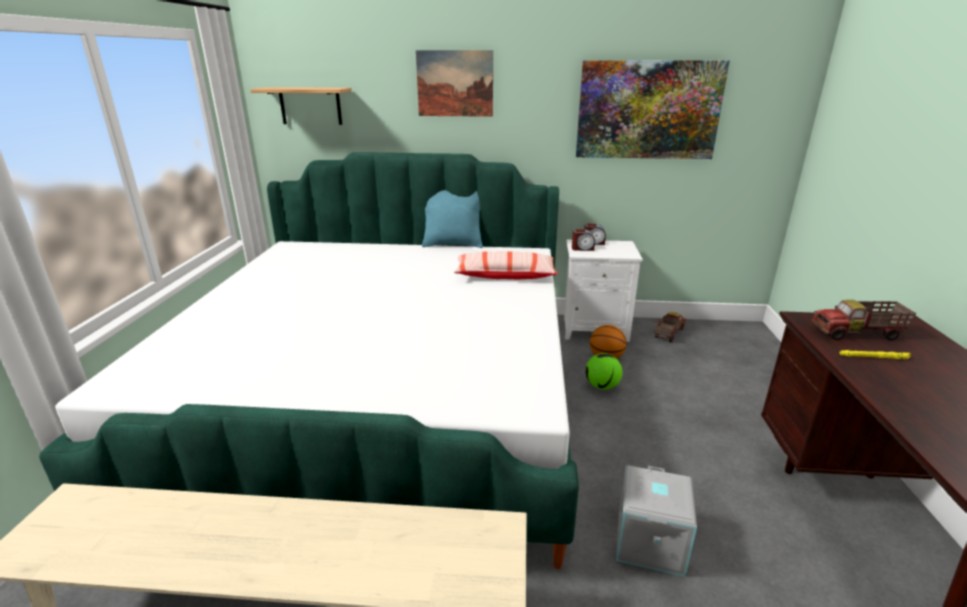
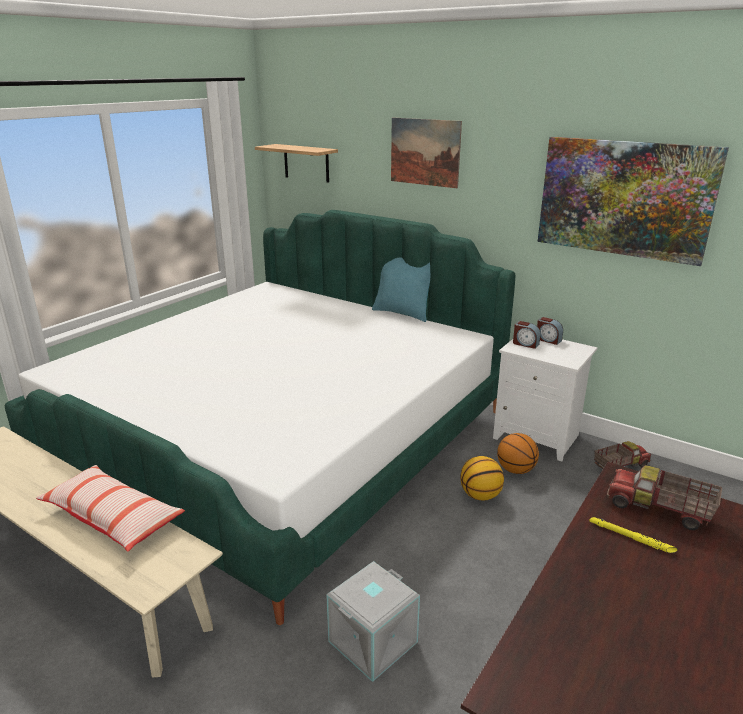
camera: 30 degrees right, 0 degrees up
pillow [454,251,558,279] -> pillow moved to [36,465,185,552]
football [585,353,623,390] -> basketball [460,456,504,501]

